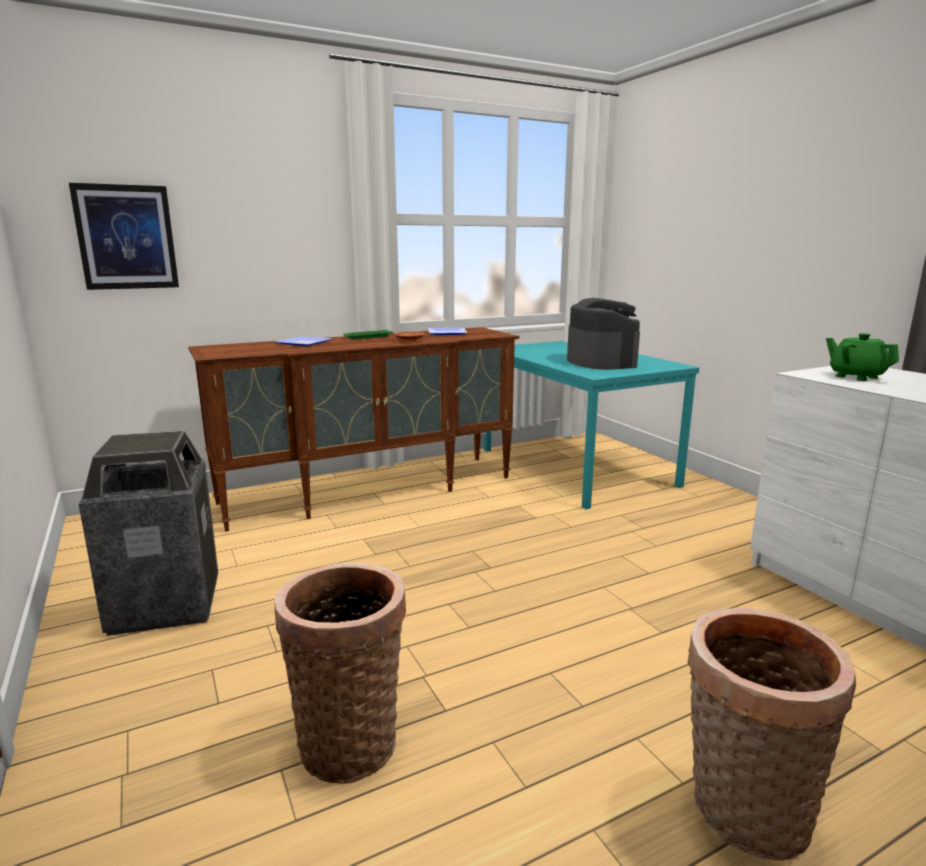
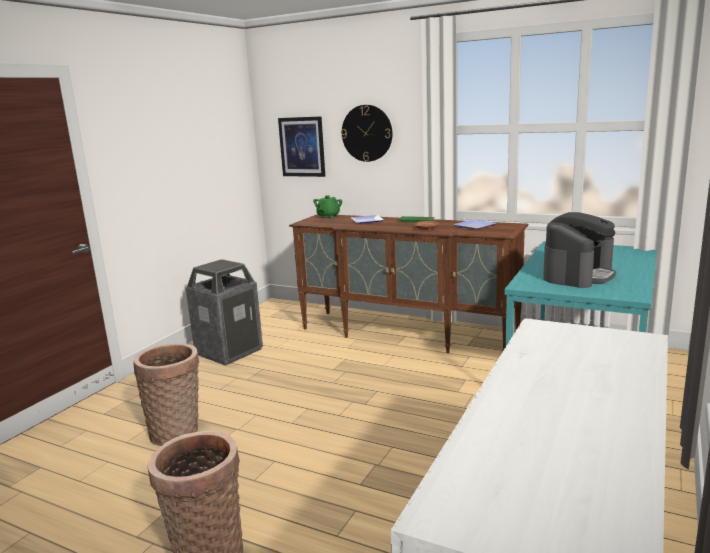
camera: 55 degrees right, 0 degrees up
green teapot [826,333,899,381] -> green teapot moved to [313,195,342,218]
none -> wall clock [341,105,392,162]

